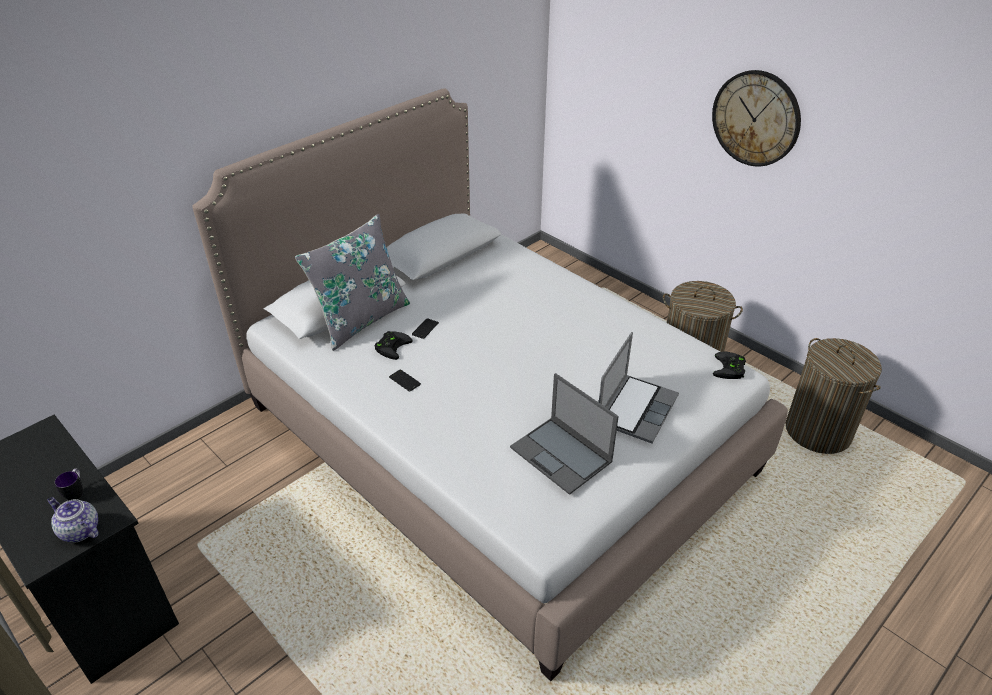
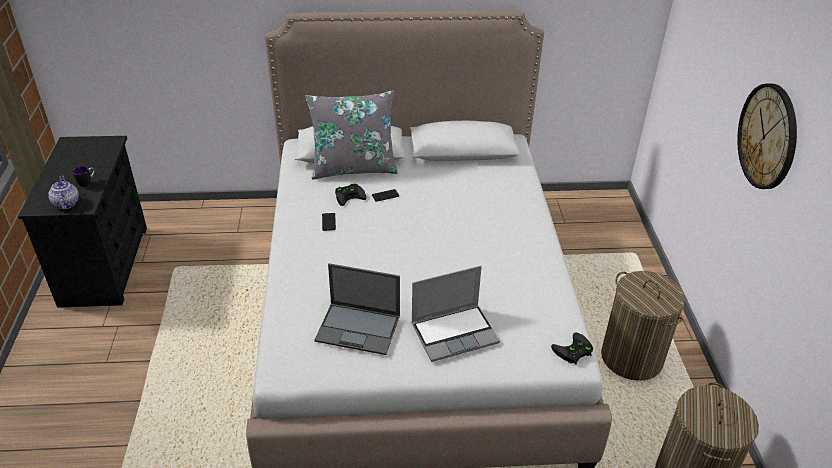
camera: 40 degrees right, 0 degrees up
laptop [510,373,619,495] -> laptop turned 75 degrees counterclockwise [314,263,400,355]

